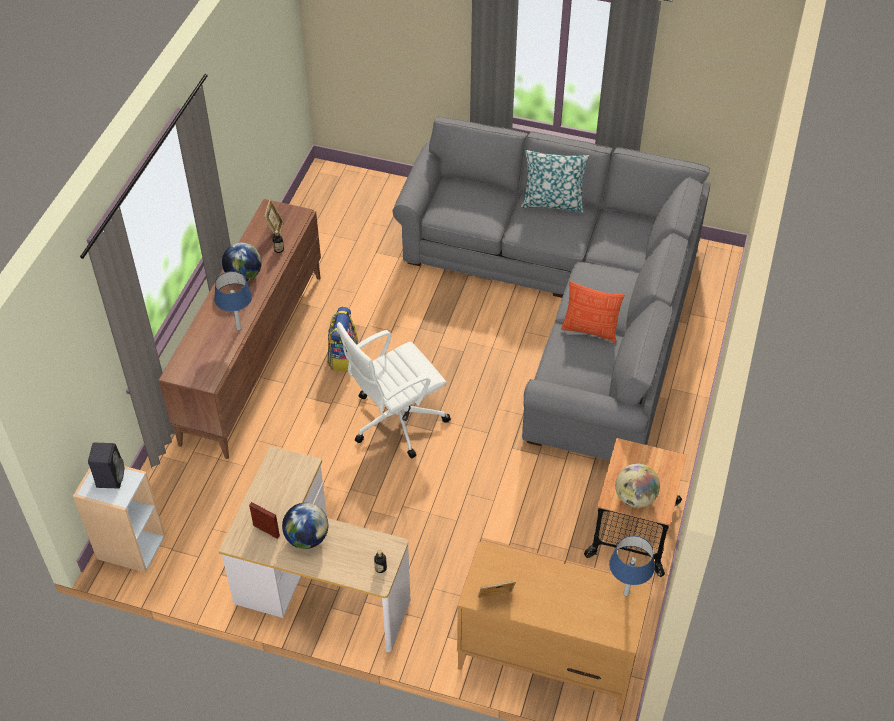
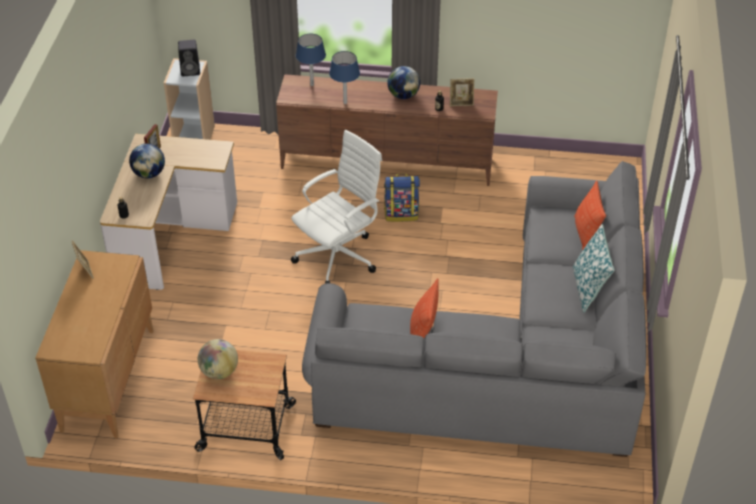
camera: 80 degrees right, 5 degrees down
white office chair [337,322,451,458] -> white office chair turned 90 degrees clockwise [291,130,382,284]
blue table lamp [609,536,655,596] -> blue table lamp moved to [296,34,326,86]
none -> orange pillow [574,181,606,250]

